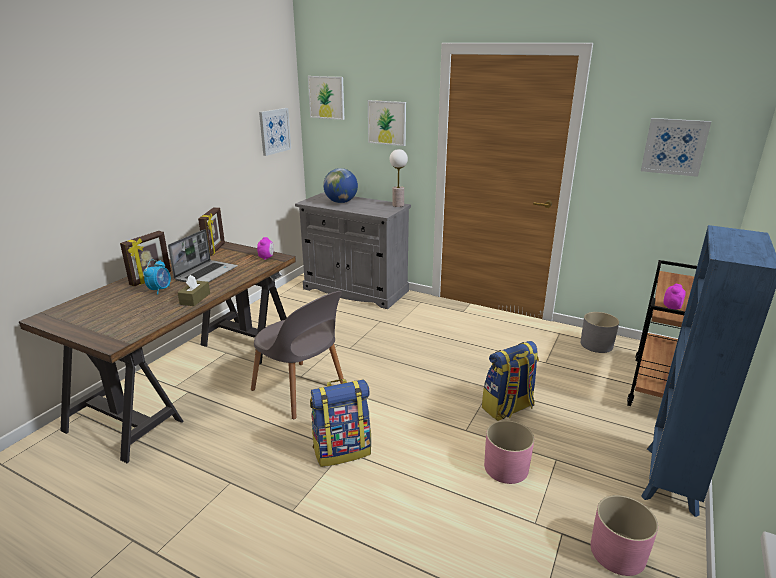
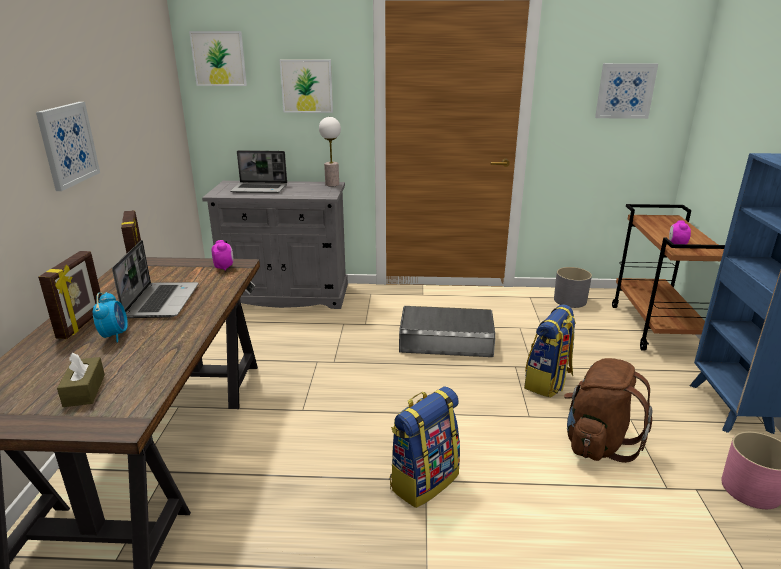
camera: 25 degrees left, 0 degrees up
brown tissue box [178,275,210,306] -> brown tissue box moved to [57,353,105,407]
grey chair [251,291,344,419] -> none
picture [259,108,291,156] -> picture moved to [36,102,100,191]
globe [323,168,358,203] -> laptop [230,150,287,193]
pink planter [484,420,534,484] -> brown backpack [564,358,653,463]
none -> grey storage box [399,306,495,357]

